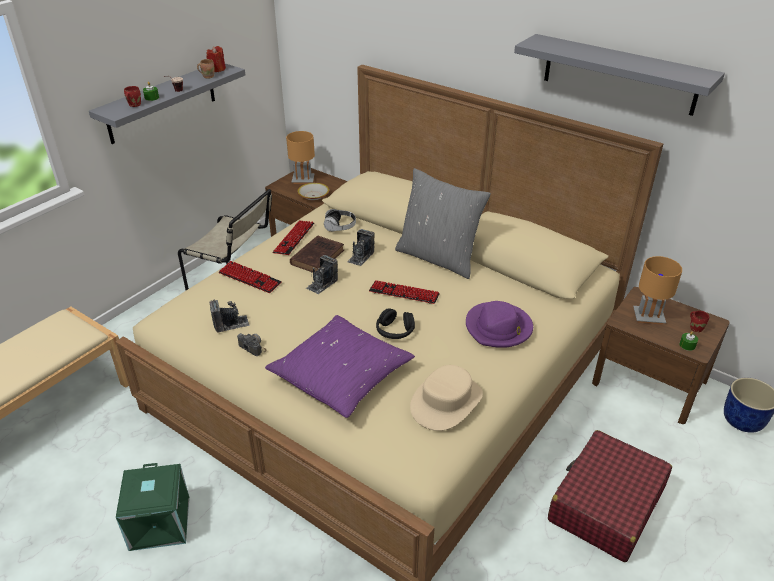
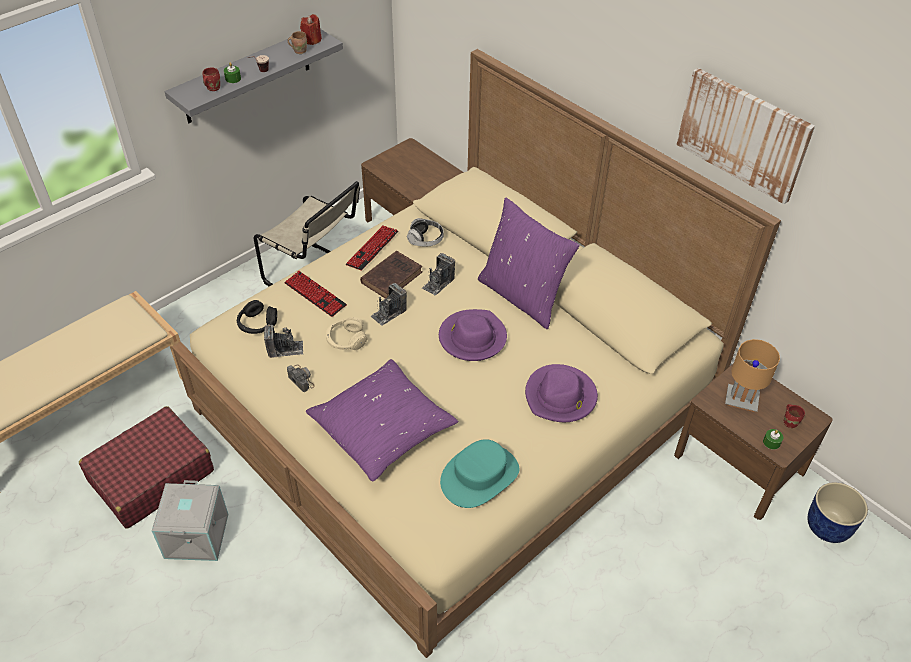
camera: 10 degrees right, 10 degrees up
green storage box [116,463,190,551] -> grey storage box [152,480,228,561]
brown table lamp [286,131,315,184] -> none
bowl [297,183,330,201] -> none
keyboard [369,280,440,304] -> purple hat [439,309,507,361]
black headphones [376,308,415,339] -> black headphones moved to [237,300,277,334]
grey pillow [395,168,491,279] -> purple pillow [478,197,580,329]
beige hat [410,365,483,431] -> turquoise hat [440,439,519,508]
grey shelf [514,34,725,116] -> picture [676,68,815,204]
red suitcase [548,430,672,562] -> red suitcase moved to [79,406,214,529]
none -> beige headphones [326,317,367,350]

